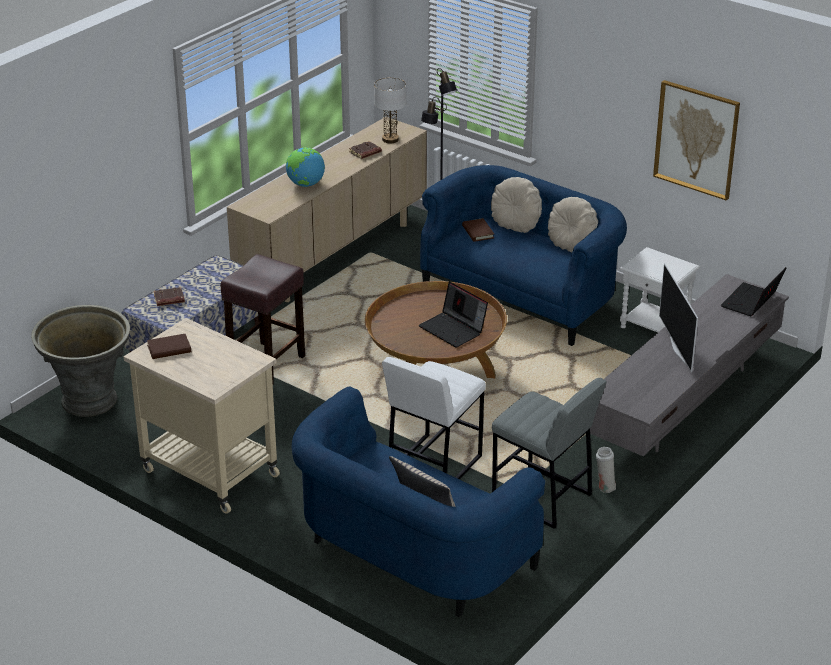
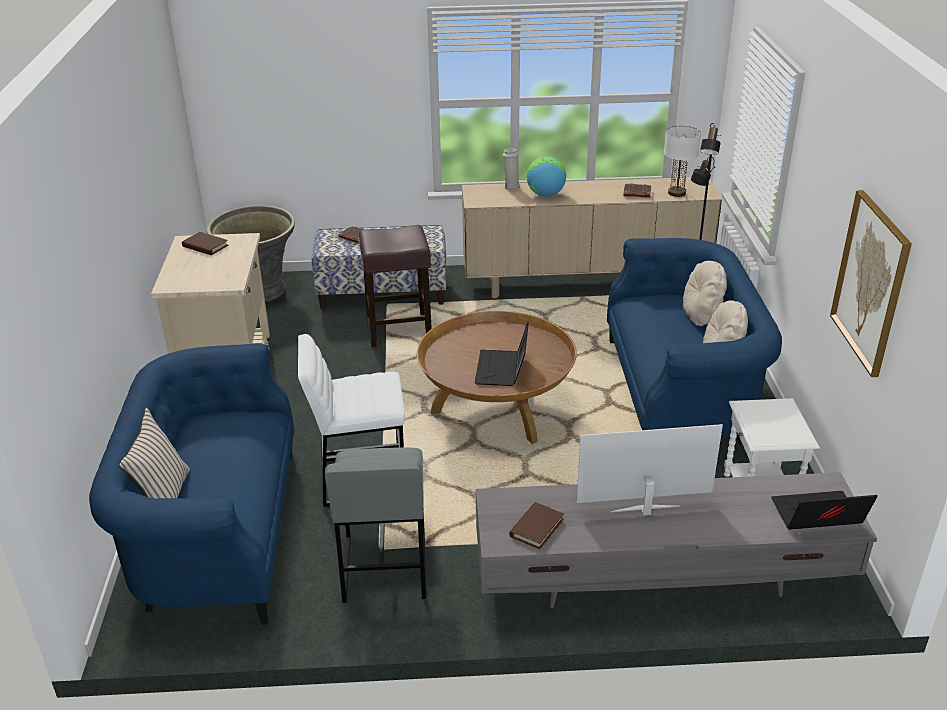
camera: 50 degrees right, 0 degrees up
brown book [462,218,494,242] -> brown book moved to [509,502,564,549]
white vase [596,447,616,493] -> white vase moved to [503,148,520,190]
television [659,263,698,372] -> television turned 45 degrees clockwise [577,424,723,515]

